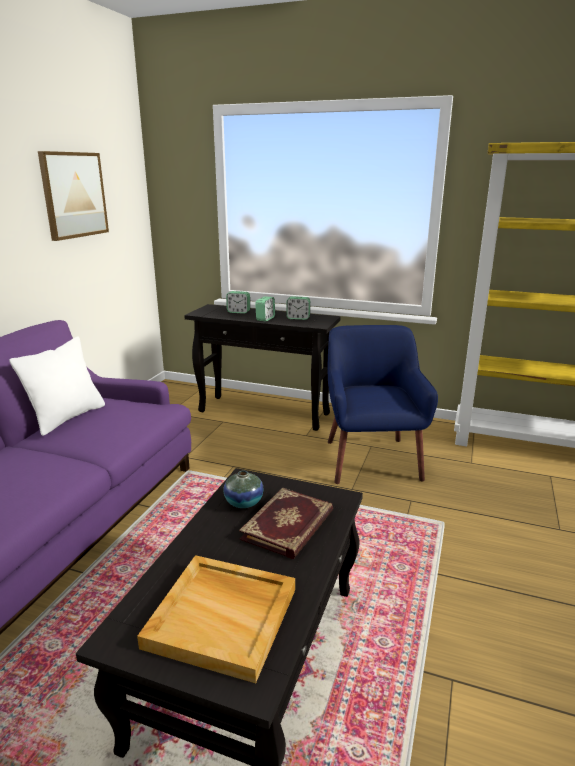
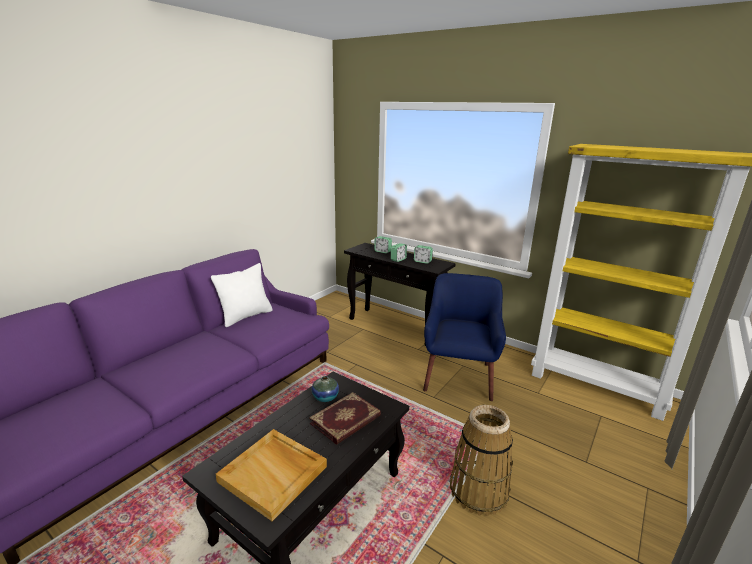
camera: 15 degrees right, 0 degrees up
picture [38,151,109,241] -> none
none -> basket [450,405,513,516]

